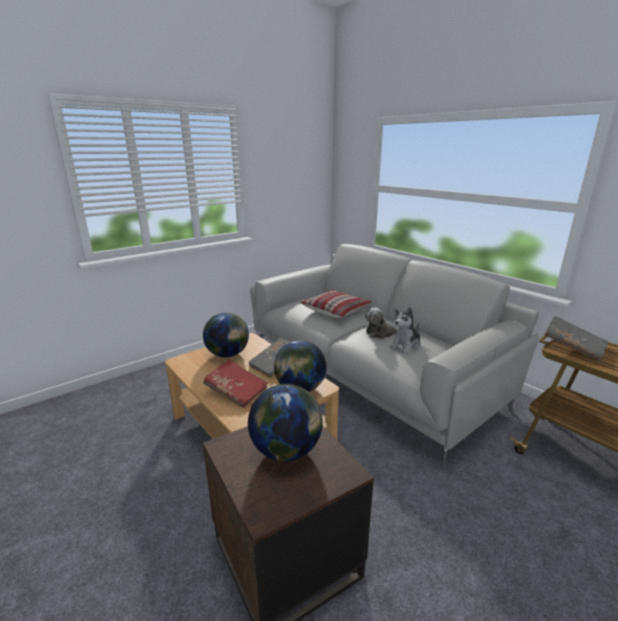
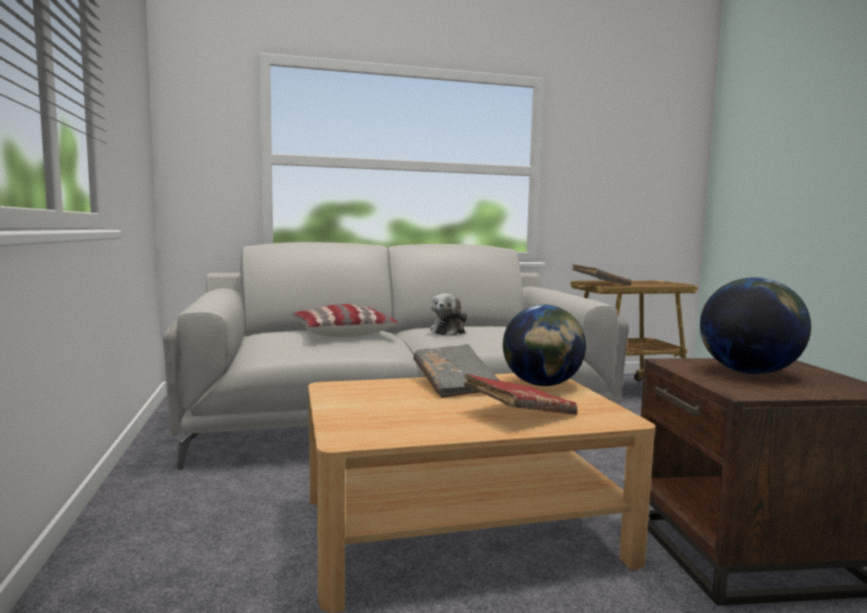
camera: 65 degrees left, 15 degrees down
globe [203,313,249,357] -> none
plush toy [390,307,421,354] -> none

